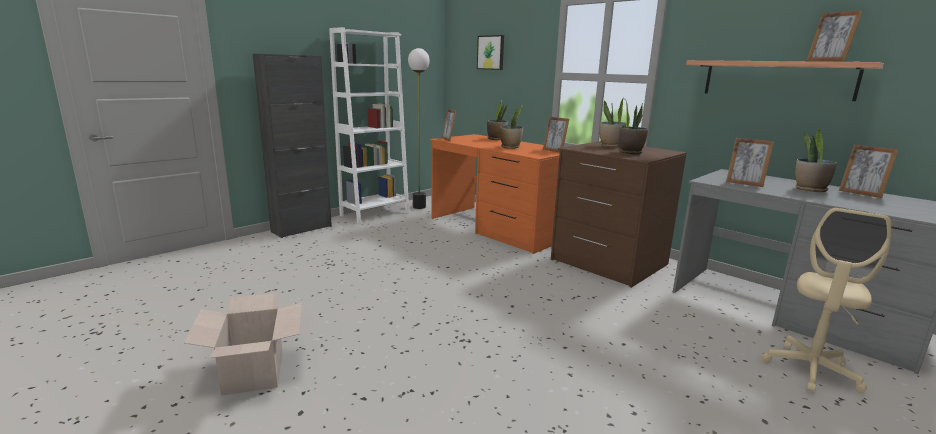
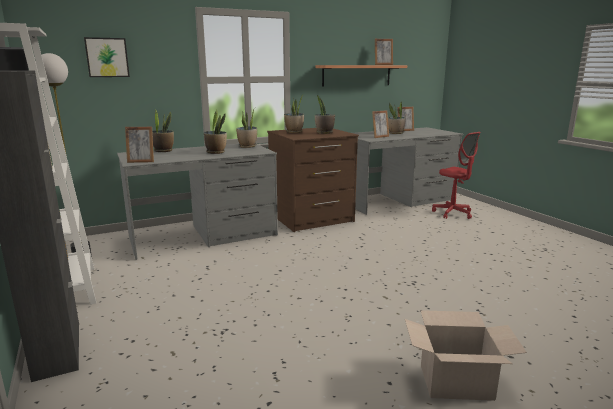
camera: 70 degrees left, 0 degrees up
orange desk [430,134,560,254] -> grey desk [117,143,278,260]
picture frame [543,117,569,153] -> potted plant [236,108,257,148]
beige office chair [762,208,891,393] -> red office chair [432,132,480,219]

